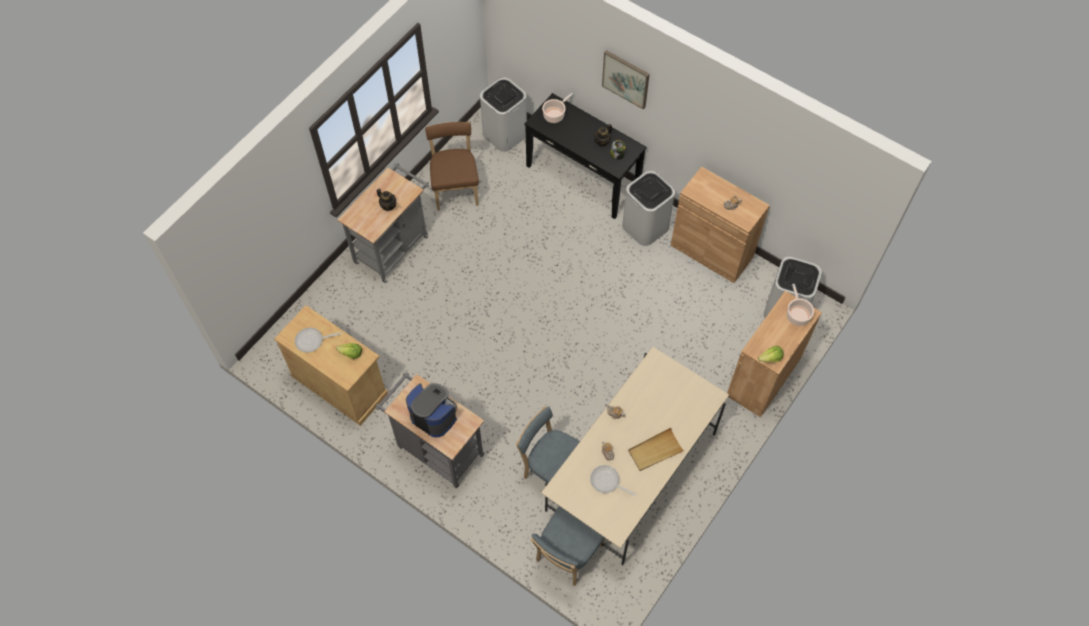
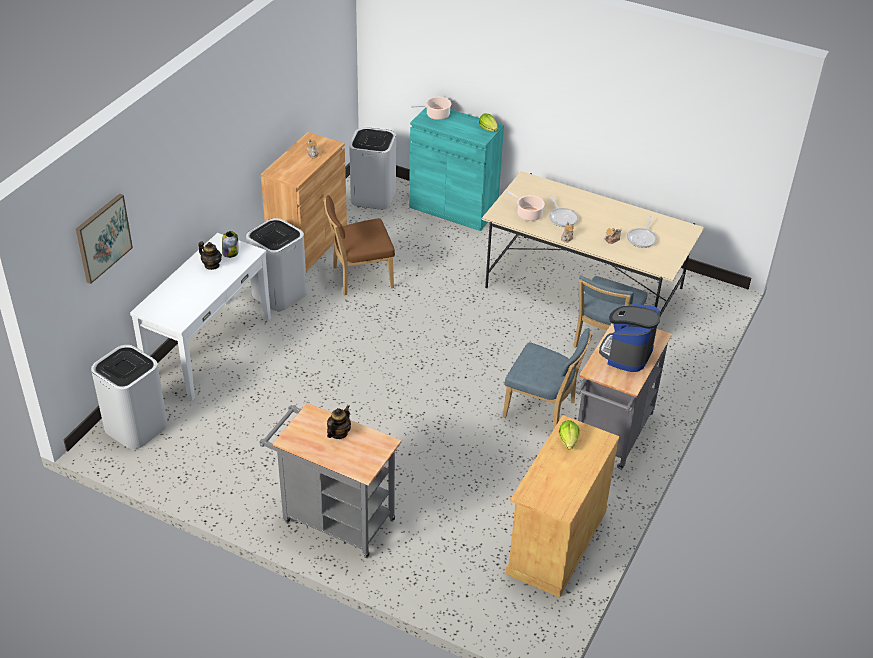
camera: 100 degrees left, 20 degrees down
frying pan [295,328,341,353] -> frying pan moved to [549,195,579,227]
brown chair [425,121,479,210] -> brown chair moved to [323,195,395,295]
black console table [524,93,646,219] -> white console table [130,233,271,401]
blue chair [530,506,605,586] -> blue chair moved to [503,328,593,430]
cooking pot [542,93,573,123] -> cooking pot moved to [505,190,545,221]
picture [602,50,650,110] -> picture moved to [76,194,133,284]
beige tray [628,428,684,471] -> none
brown cabinet [727,291,822,417] -> turquoise cabinet [409,107,504,231]

